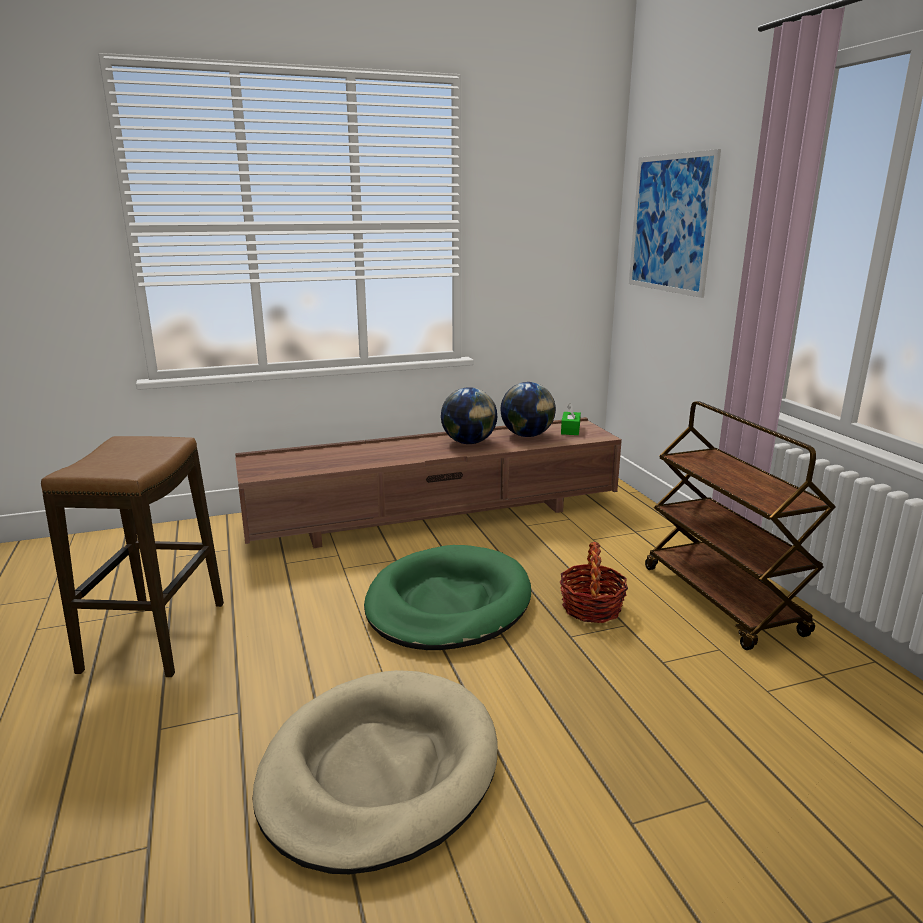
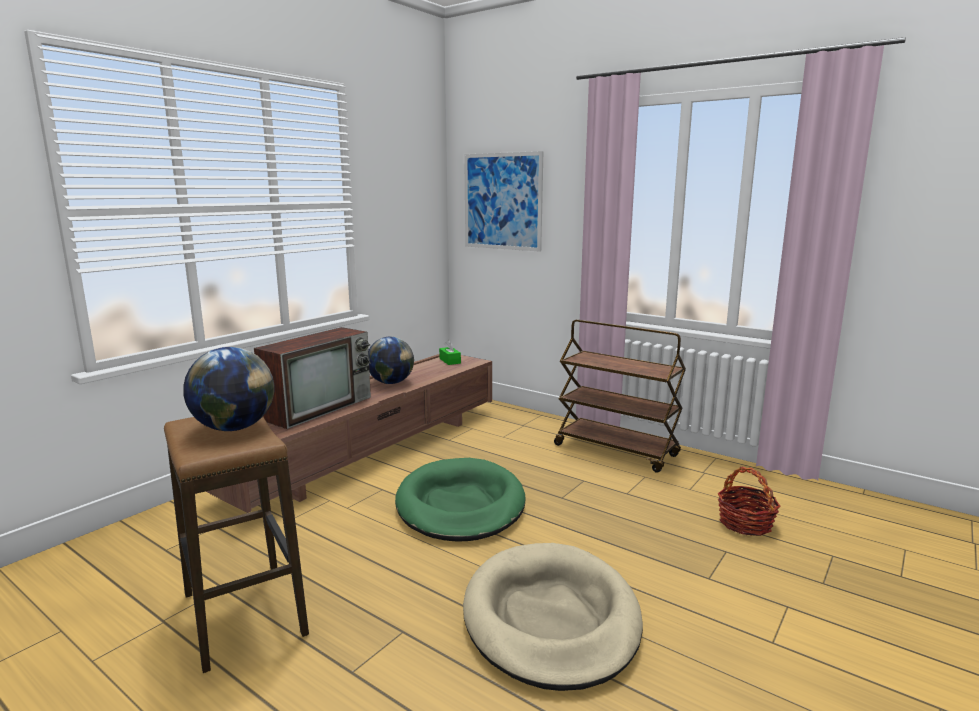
camera: 35 degrees left, 5 degrees down
globe [500,382,556,437] -> globe moved to [183,347,274,431]
basket [560,542,628,623] -> basket moved to [717,467,781,536]
none -> television [254,327,371,429]

